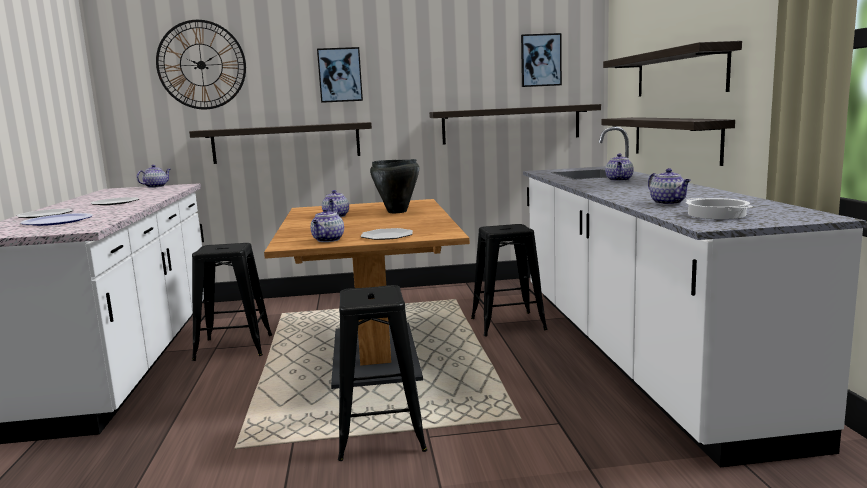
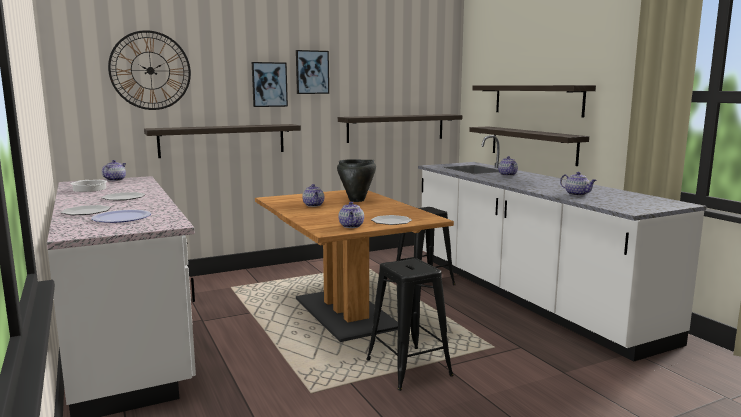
camera: 20 degrees left, 0 degrees up
black stool [192,243,272,361] -> none
picture [521,33,562,87] -> picture moved to [296,50,329,94]
cooking pot [686,198,753,219] -> cooking pot moved to [71,180,107,192]

